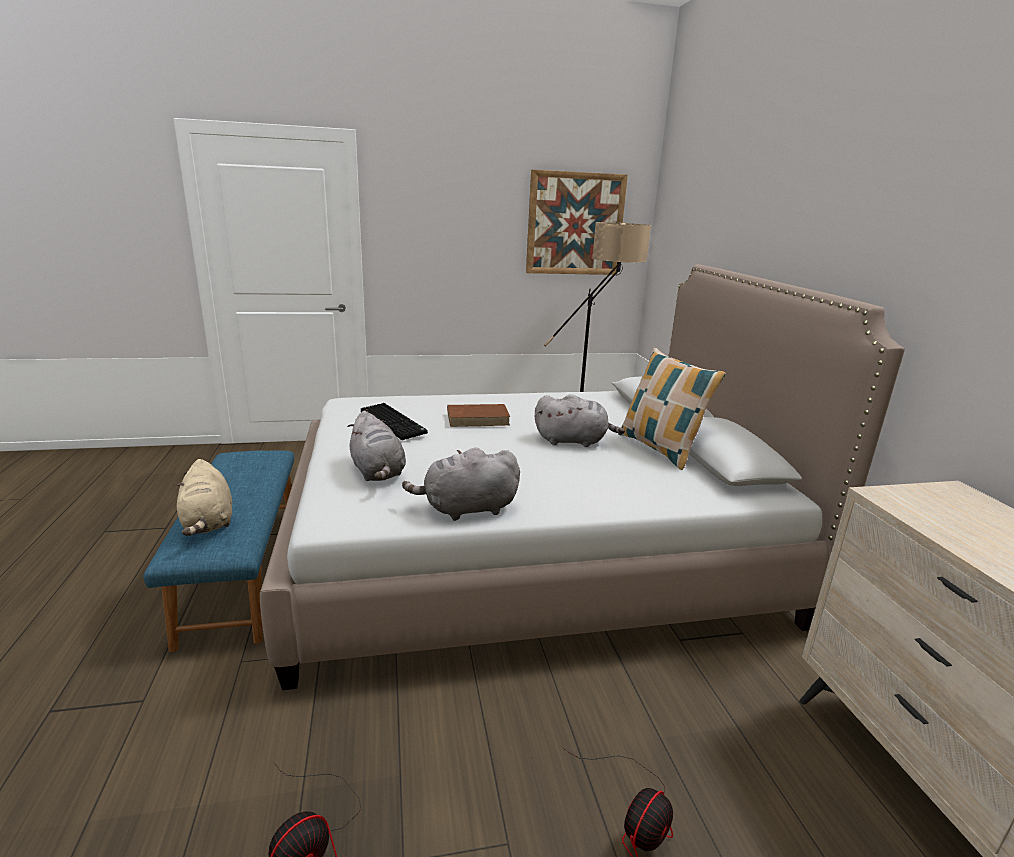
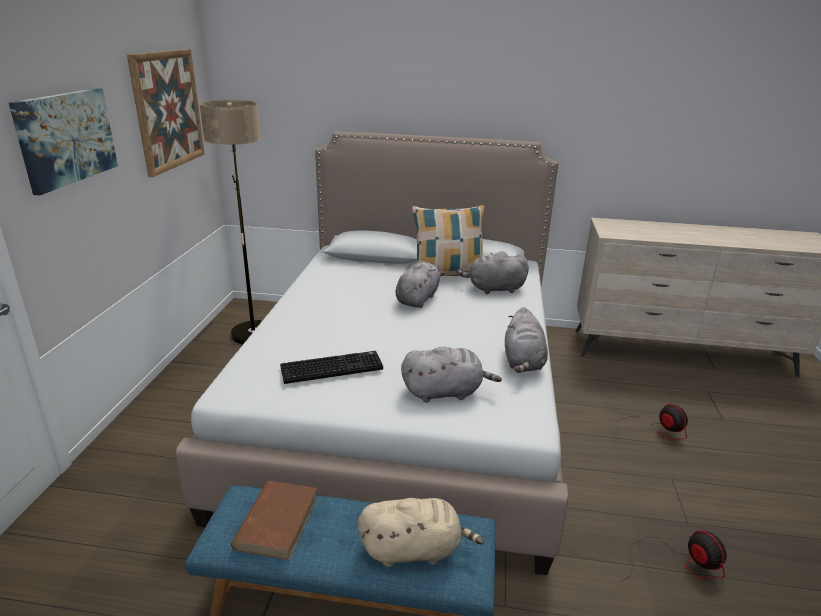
camera: 70 degrees left, 5 degrees up
brown book [447,404,510,427] -> brown book moved to [231,481,318,560]
none -> picture [9,88,118,195]
none -> grey plush toy [456,251,529,294]

